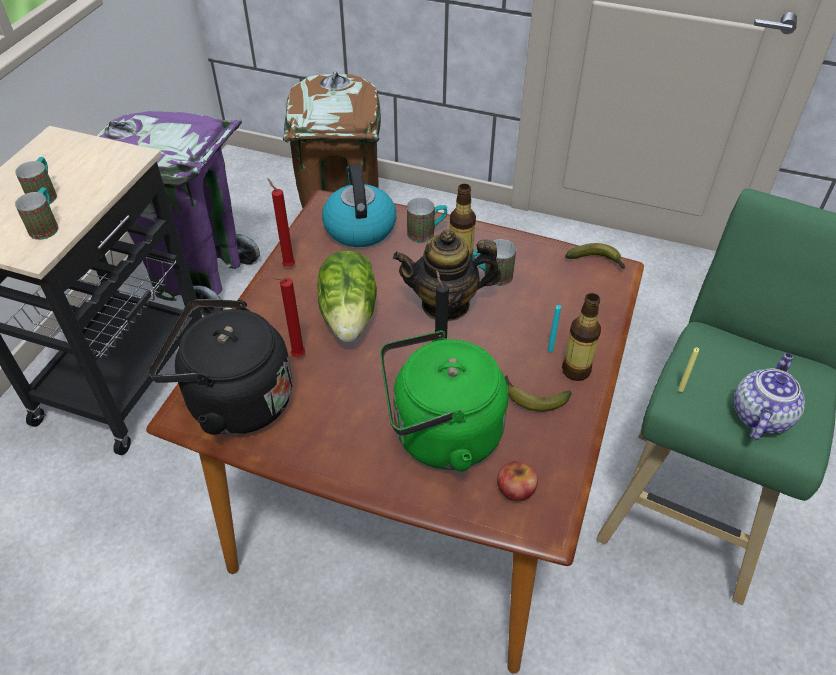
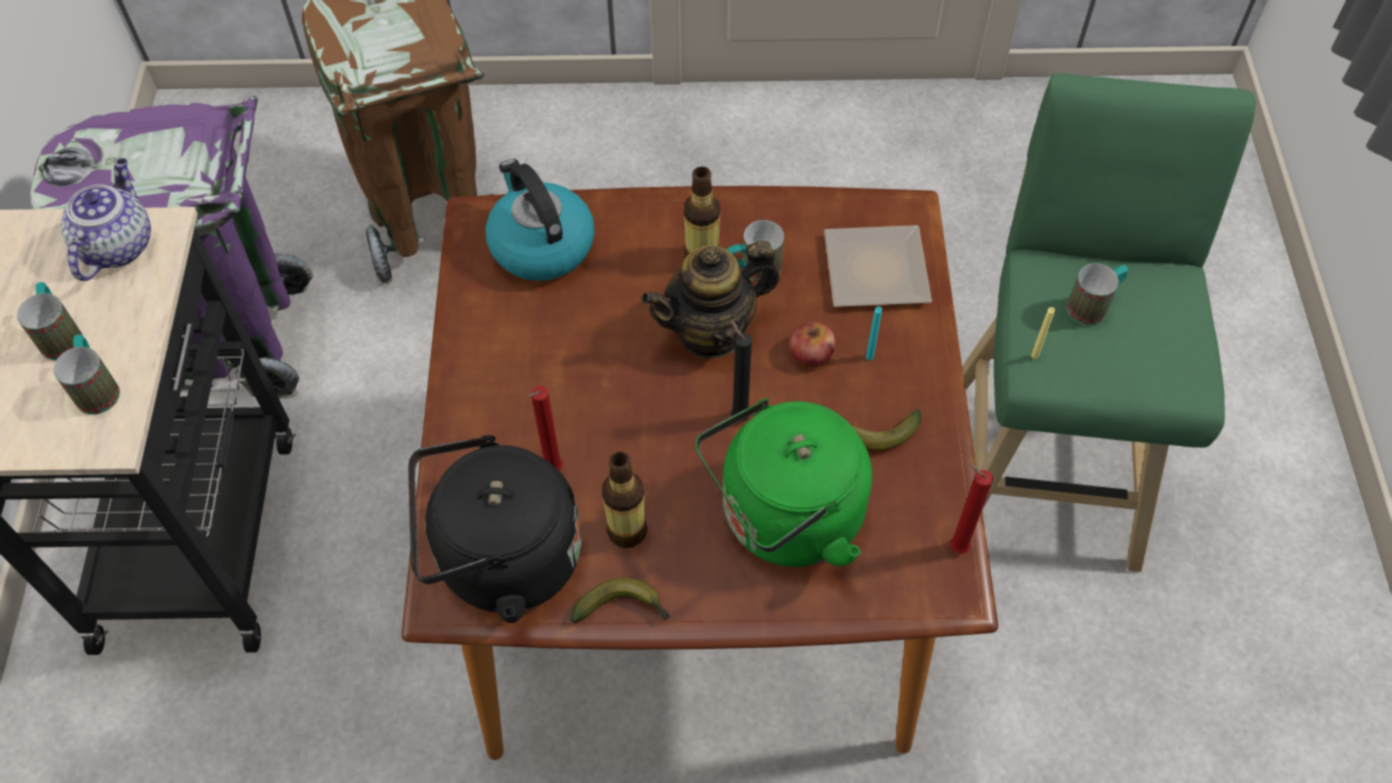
camera: 20 degrees left, 10 degrees up
red candle [268,178,295,267] -> red candle moved to [950,463,993,554]
lettuce [317,251,377,342] -> none
mug [407,198,447,243] -> mug moved to [1067,263,1128,325]
apple [497,461,538,501] -> apple moved to [789,322,835,367]
bottle [562,293,601,381] -> bottle moved to [602,452,648,548]
banana [565,243,625,269] -> banana moved to [570,577,670,624]
teapot [734,352,805,440] -> teapot moved to [61,158,151,281]
none -> plate [824,225,932,307]

